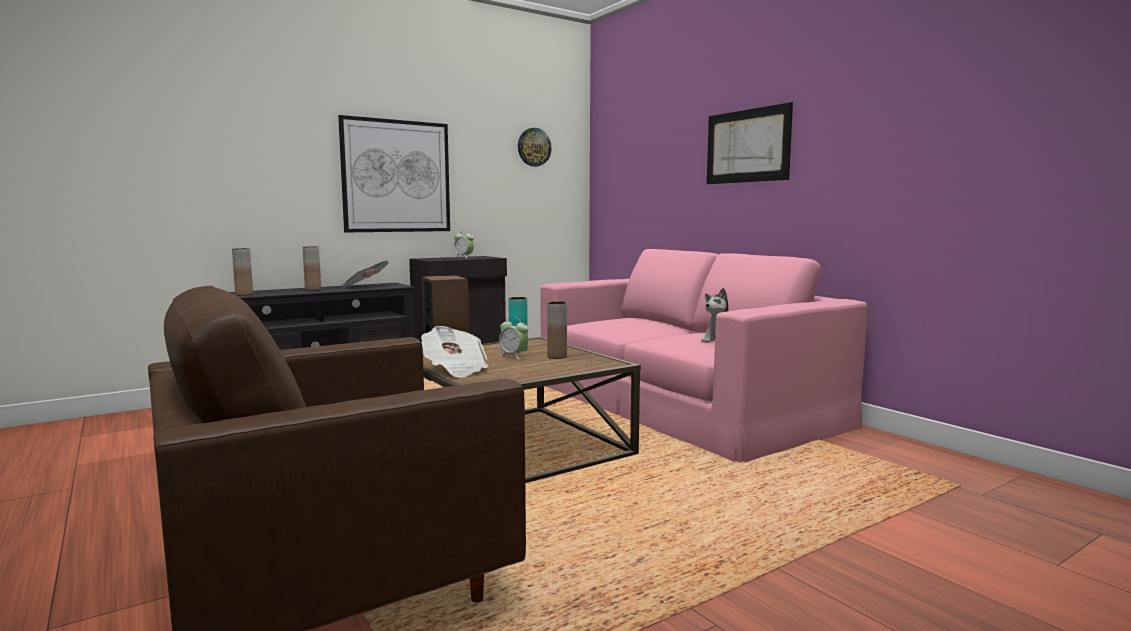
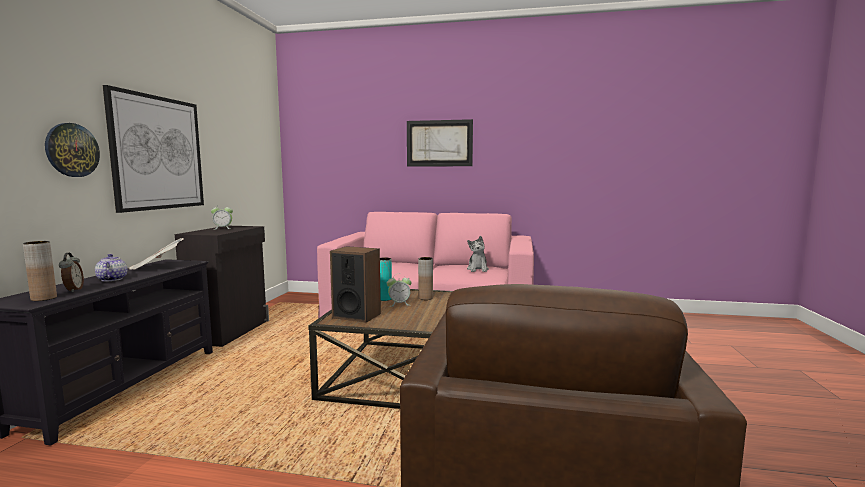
camera: 45 degrees left, 0 degrees up
brown vase [302,246,321,291] -> teapot [95,254,127,281]
newspaper [421,326,489,378] -> none
wall clock [518,128,551,167] -> wall clock moved to [45,123,100,177]
none -> alarm clock [59,253,84,292]

